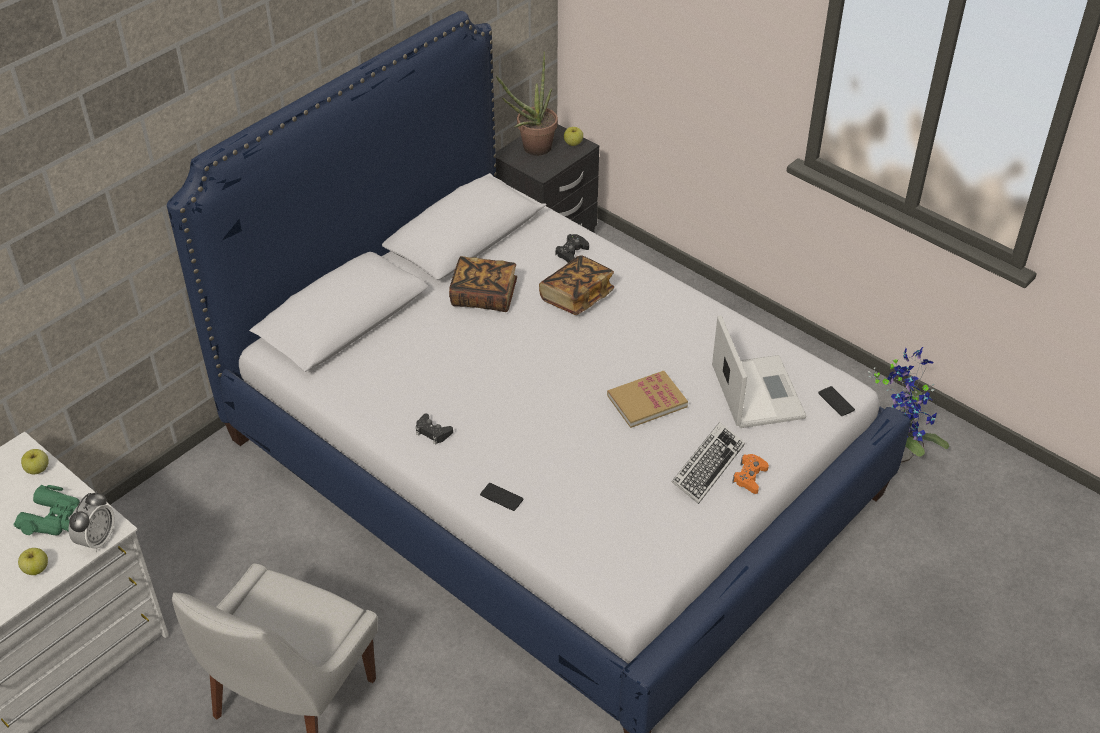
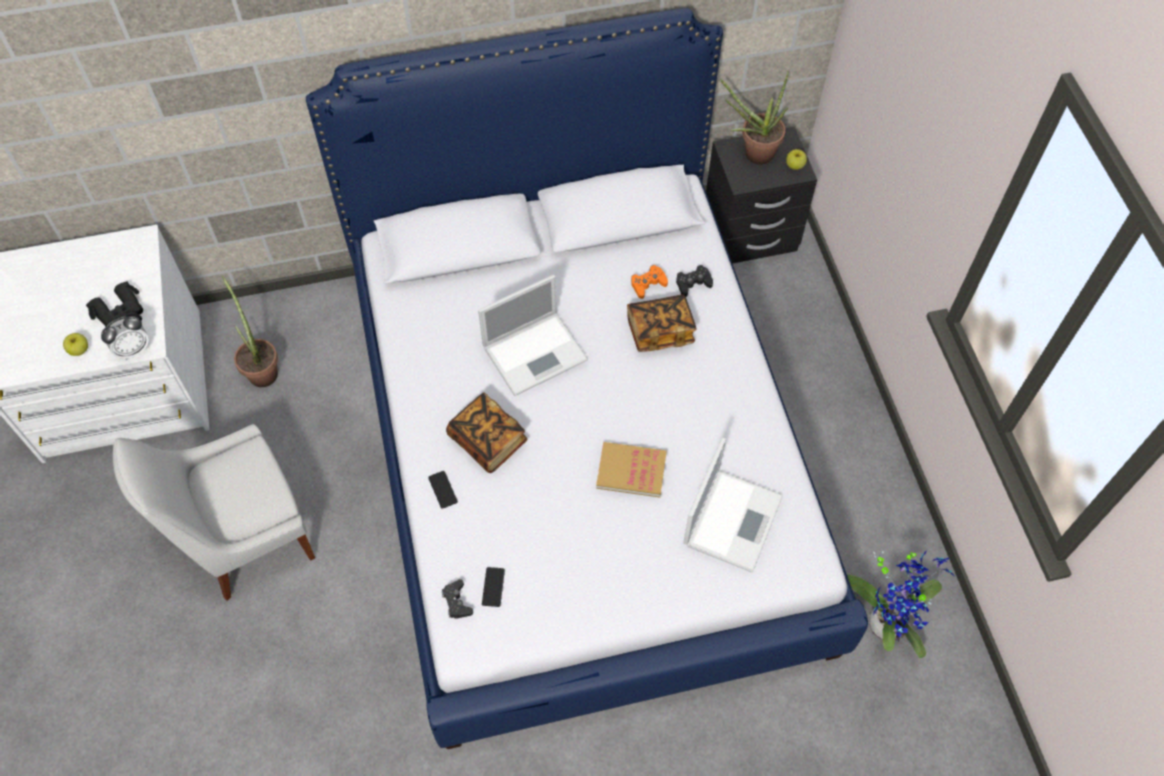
camera: 35 degrees right, 15 degrees up
green binoculars [13,485,80,536] -> black binoculars [86,281,143,327]
apple [21,449,49,475] -> none
black game controller [416,414,453,445] -> black game controller moved to [442,579,473,619]
book [449,256,517,312] -> book moved to [446,392,527,473]
keyboard [671,422,745,504] -> none
orange game controller [732,454,769,494] -> orange game controller moved to [631,265,668,299]
phone [818,386,855,416] -> phone moved to [482,567,505,607]
none -> potted plant [222,275,278,387]
none -> laptop [478,275,588,396]

